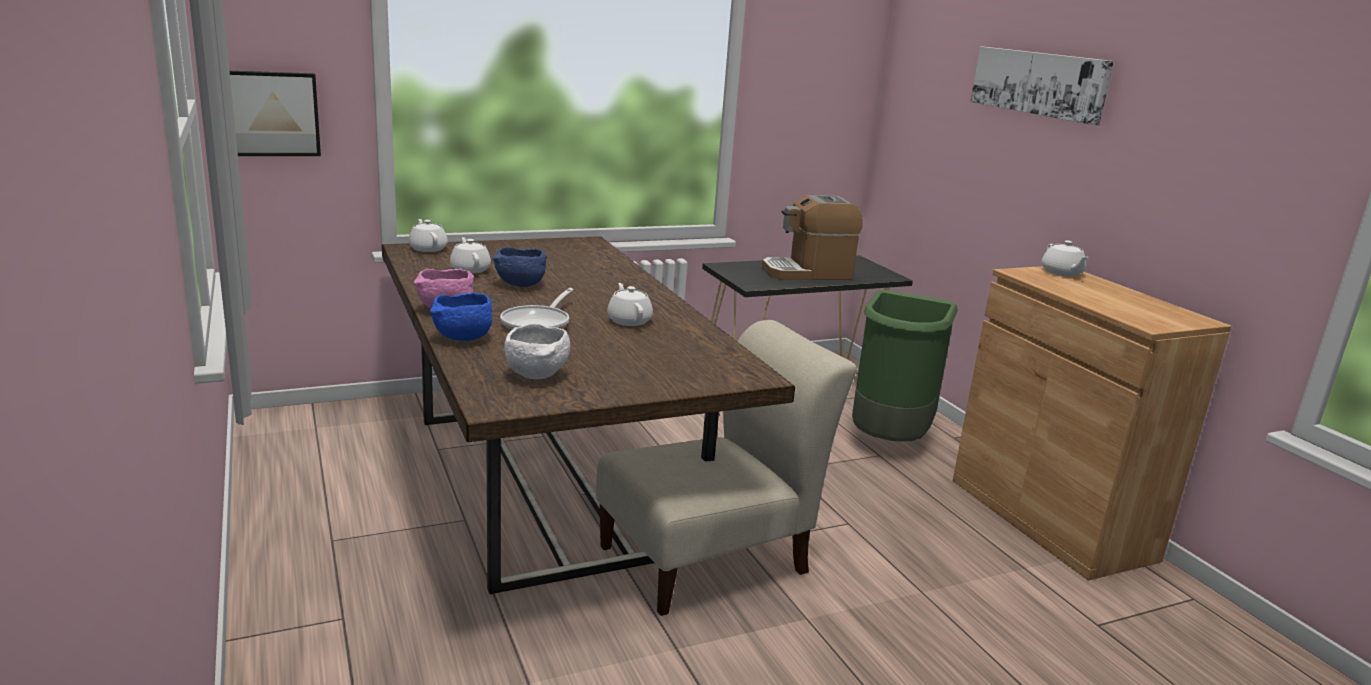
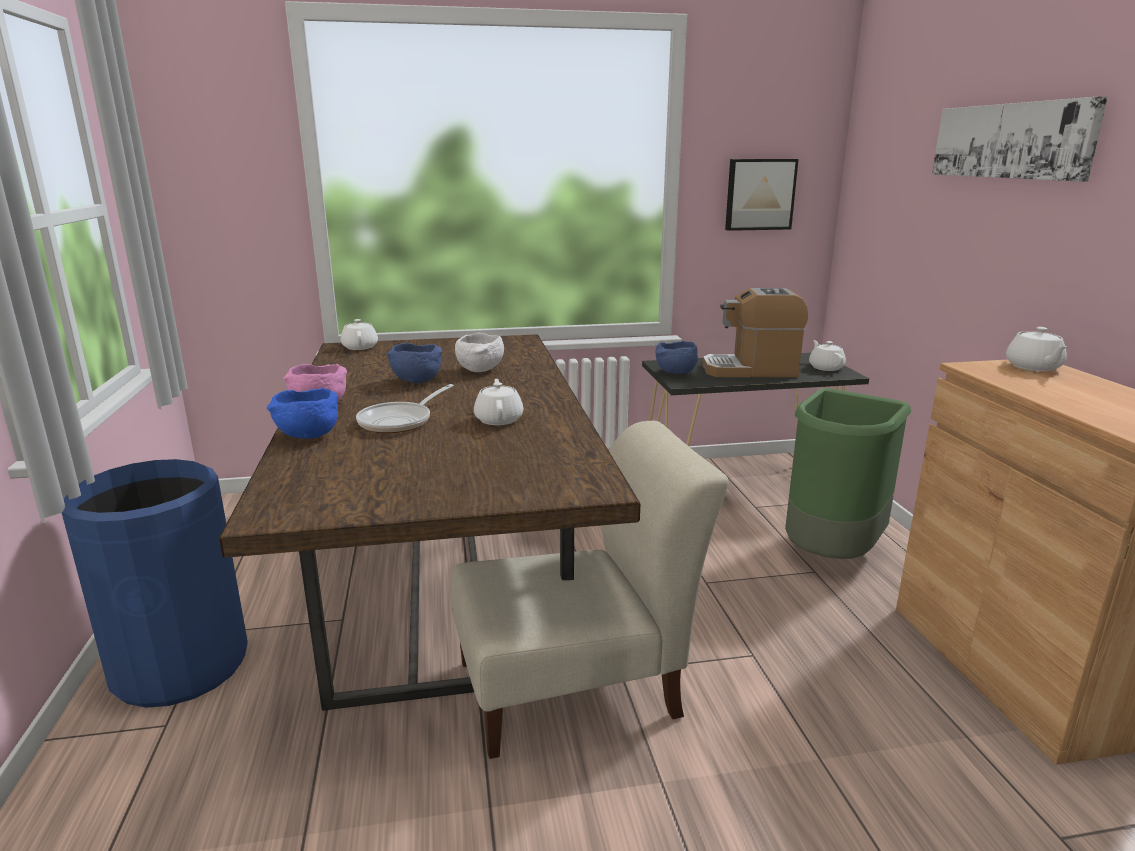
camera: 15 degrees right, 0 degrees up
picture [230,71,321,156] -> picture moved to [725,159,798,231]
white teapot [450,237,491,273] -> white teapot moved to [809,340,846,371]
white bowl [504,323,570,379] -> white bowl moved to [455,333,504,372]
none -> blue trash can [62,459,248,708]
none -> blue bowl [655,341,698,374]

